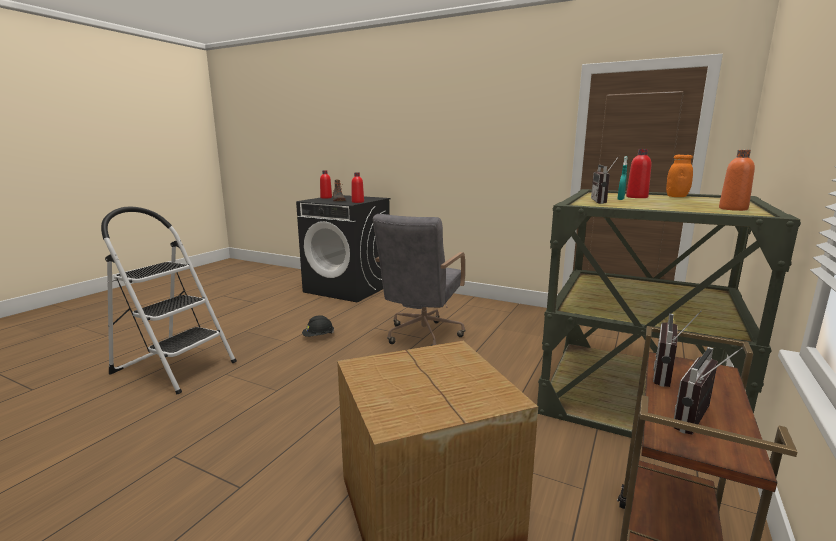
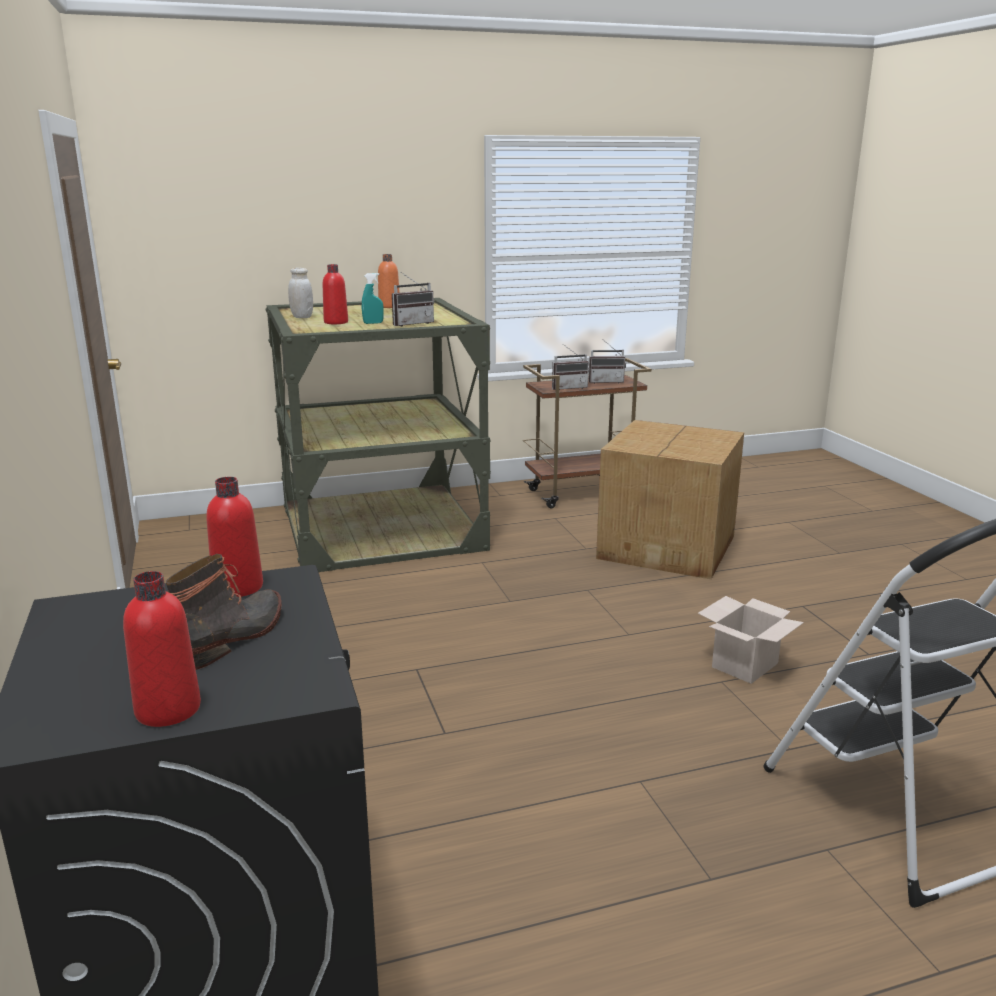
camera: 135 degrees left, 5 degrees up
black hard hat [302,315,334,337] -> none
grey office chair [373,214,466,346] -> none
orange jar [666,155,693,197] -> white jar [288,268,313,318]
none -> cardboard box [698,596,804,684]

